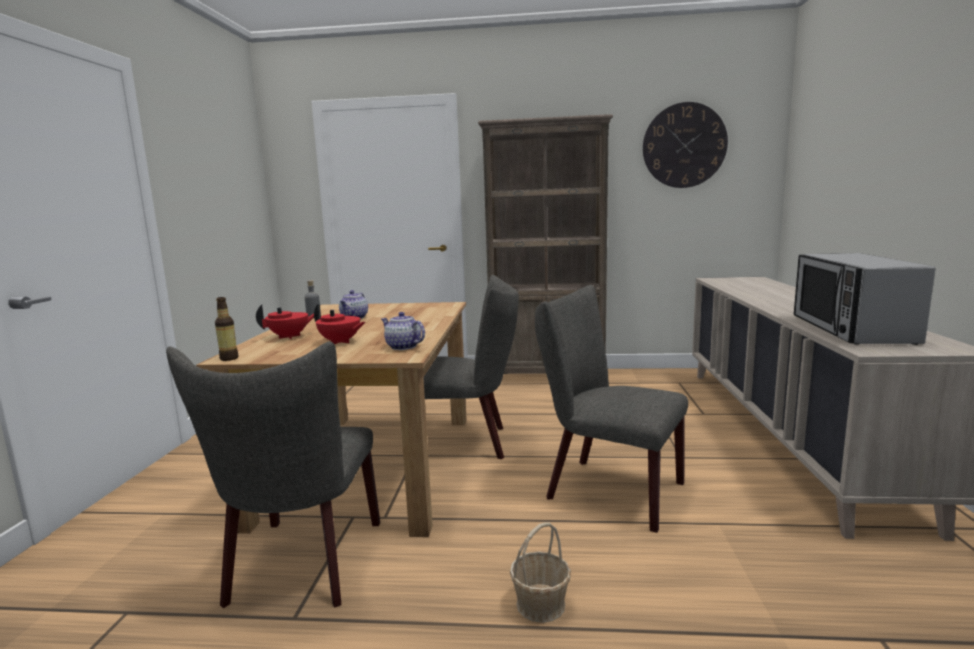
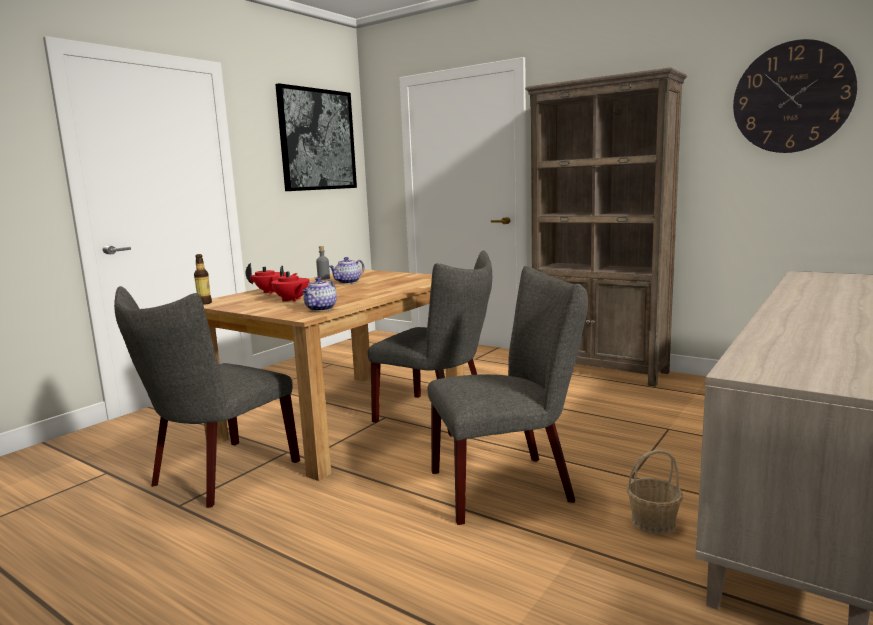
camera: 30 degrees right, 0 degrees up
teapot [381,312,425,350] -> teapot turned 135 degrees counterclockwise [302,277,337,311]
basket [510,522,571,623] -> basket moved to [627,450,683,534]
grey chair [535,285,688,533] -> grey chair turned 105 degrees clockwise [428,266,588,525]
microwave [794,253,936,345] -> none
none -> picture [275,83,357,191]

